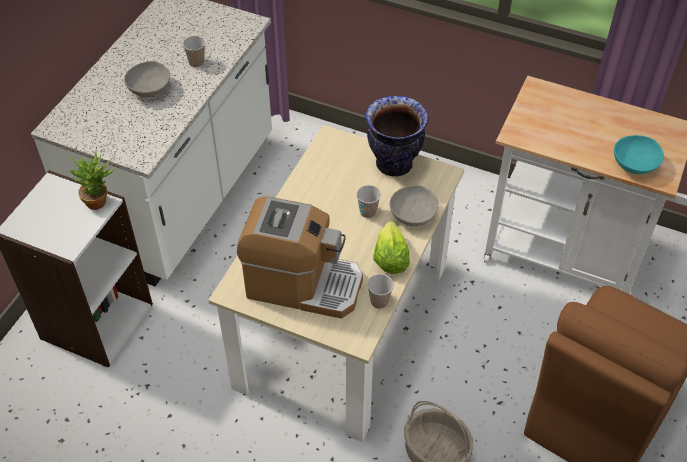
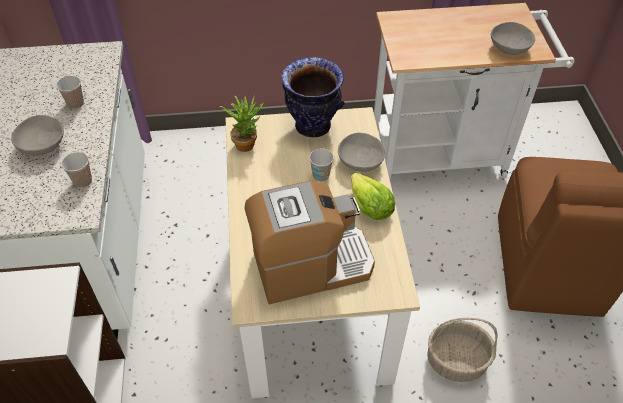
camera: 30 degrees left, 0 degrees up
potted plant [68,151,115,210] -> potted plant moved to [220,95,264,152]
cup [367,274,394,309] -> cup moved to [61,152,92,188]
turquoise bowl [614,135,664,174] -> grey bowl [491,22,535,55]

